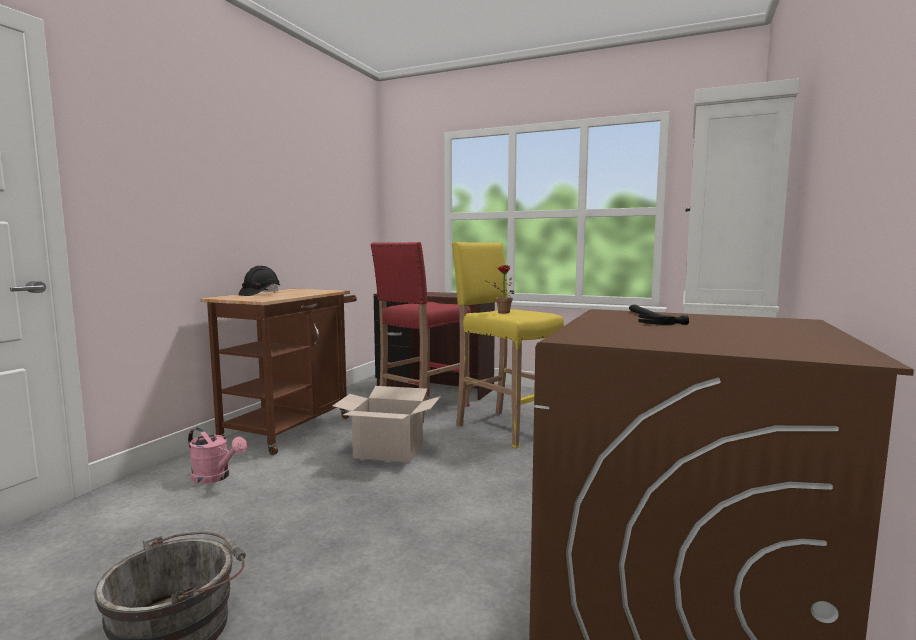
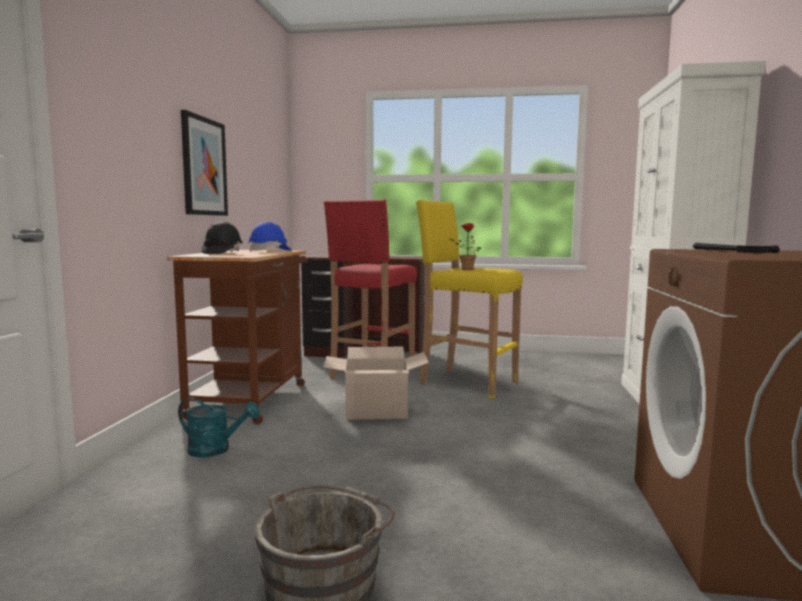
camera: 15 degrees left, 0 degrees up
pink watering can [188,428,247,484] -> turquoise watering can [178,397,260,458]
none -> picture [181,110,228,216]
none -> blue hard hat [248,222,291,251]

